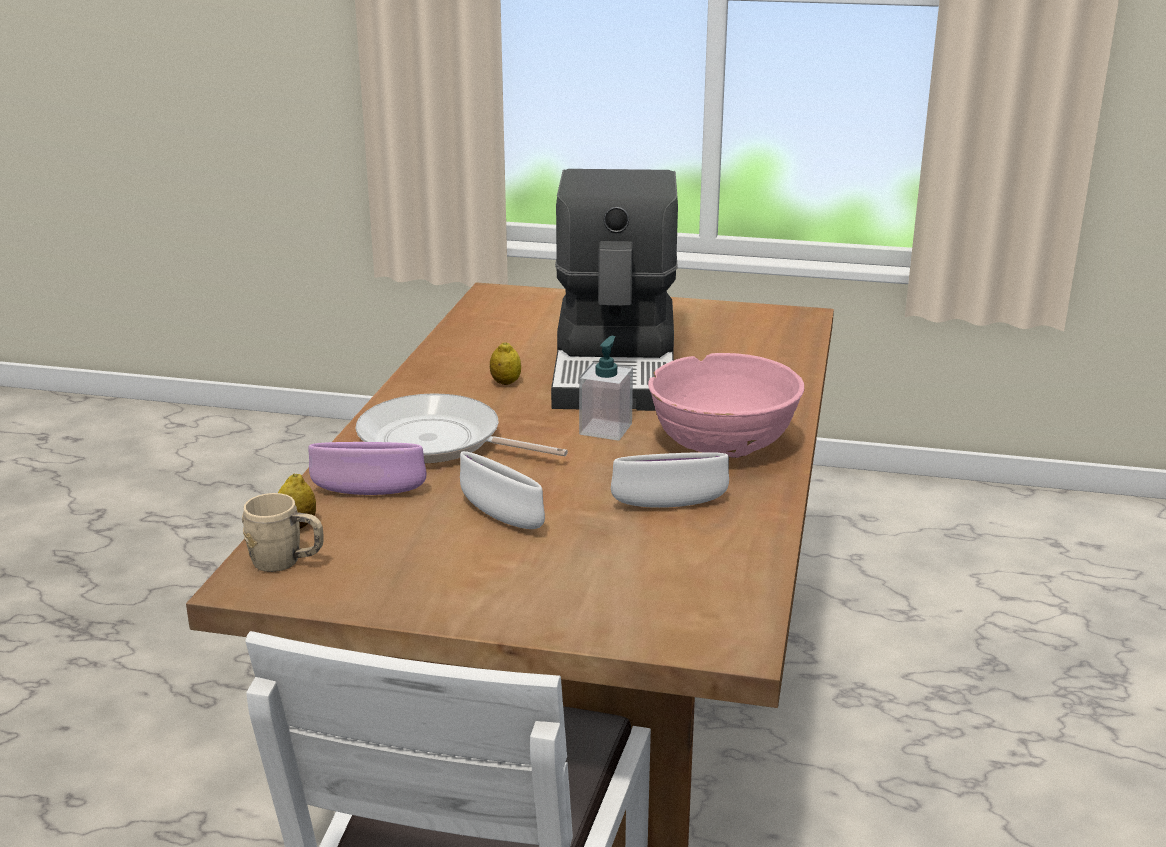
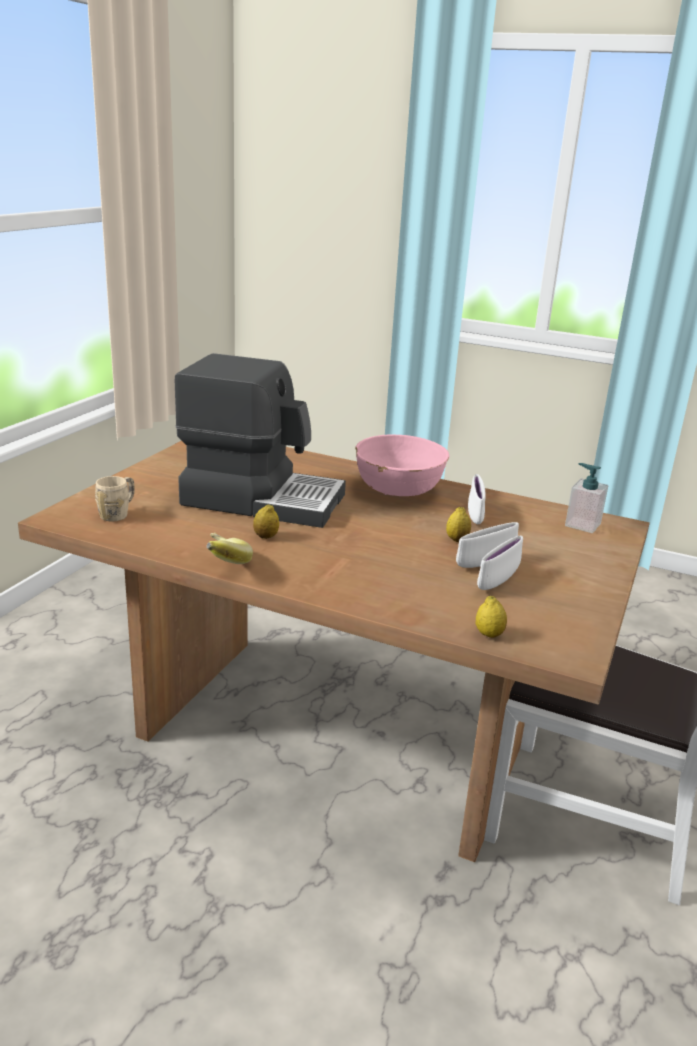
camera: 80 degrees left, 0 degrees up
beige mug [242,493,324,572] -> beige mug moved to [95,476,135,521]
purple bowl [308,442,427,495] -> none
frying pan [356,393,568,464] -> none
soap dispenser [579,336,633,441] -> soap dispenser moved to [565,463,608,533]
none -> banana [207,533,253,564]
none -> lemon [446,507,471,542]
none -> white bowl [477,536,523,590]

